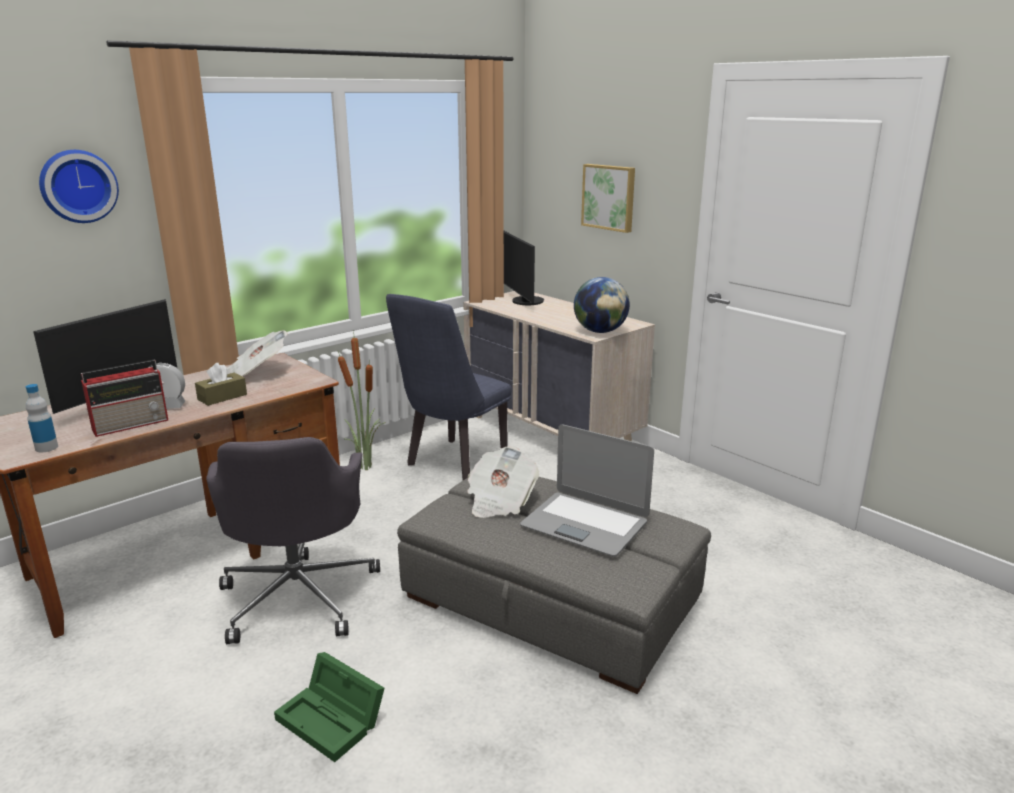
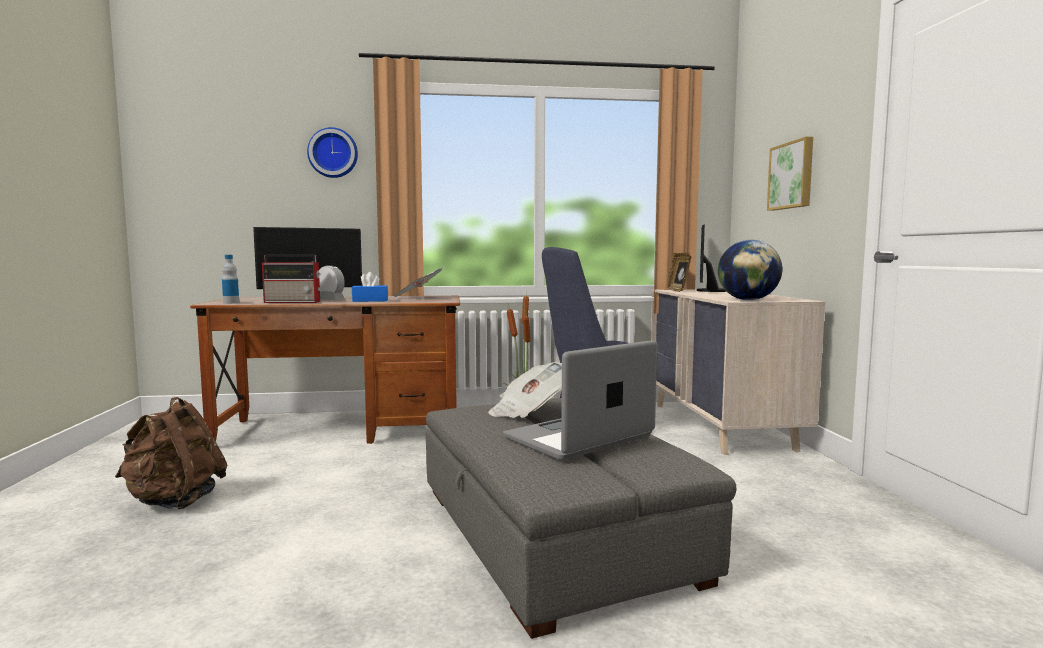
camera: 35 degrees right, 15 degrees down
brown tissue box [195,363,247,406] -> blue tissue box [352,272,388,302]
grey office chair [206,437,380,644] -> none
green storage box [274,652,385,762] -> none
laptop [520,424,654,557] -> laptop turned 75 degrees clockwise [503,340,657,461]
none -> brown backpack [115,397,227,510]
none -> picture frame [666,253,691,292]

